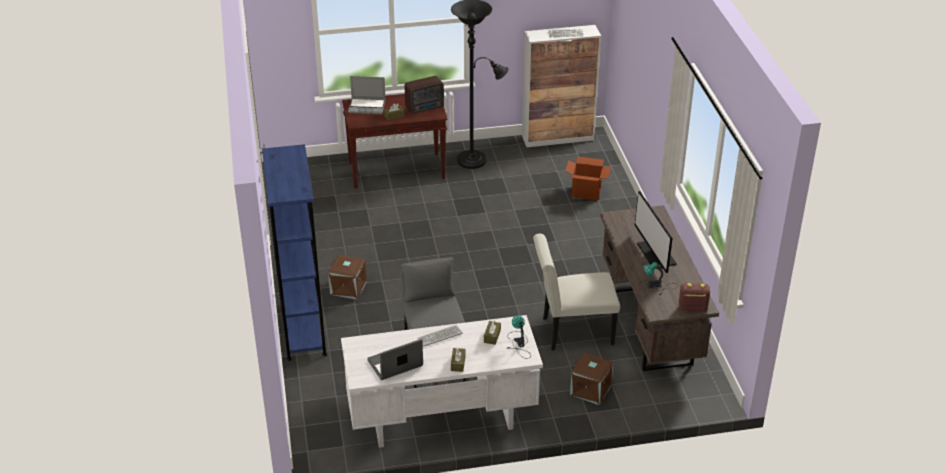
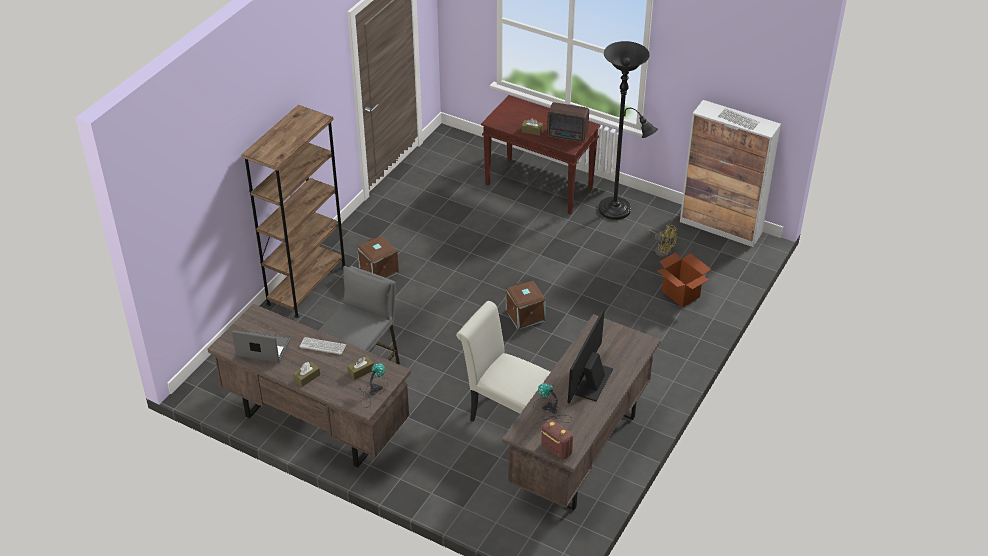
camera: 40 degrees right, 5 degrees up
blue bookcase [262,144,327,361] -> brown bookcase [241,105,345,318]
white desk [341,315,543,448] -> brown desk [208,304,411,468]
laptop [348,76,386,114] -> none
brown storage box [570,353,613,405] -> brown storage box moved to [506,281,546,329]
none -> yellow fan [648,225,678,257]

